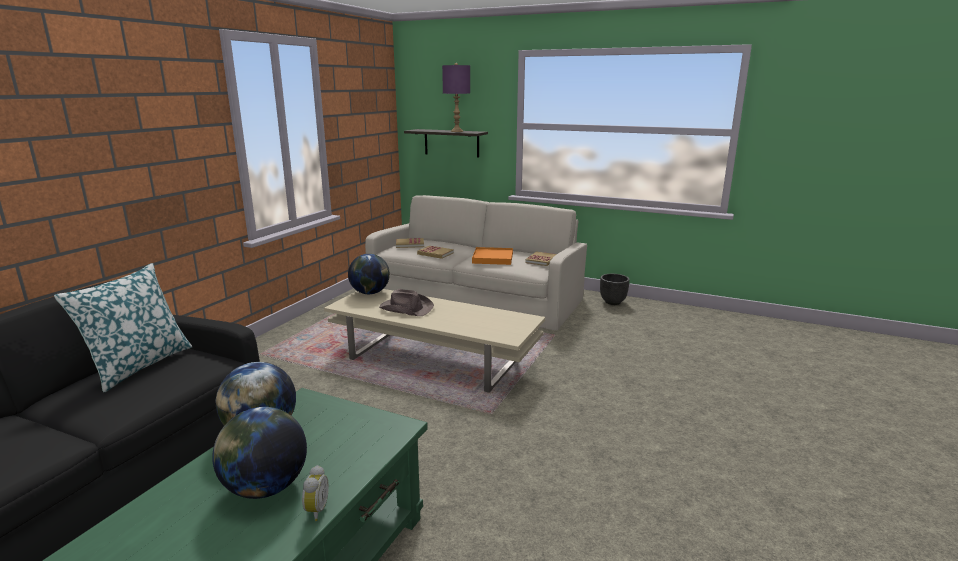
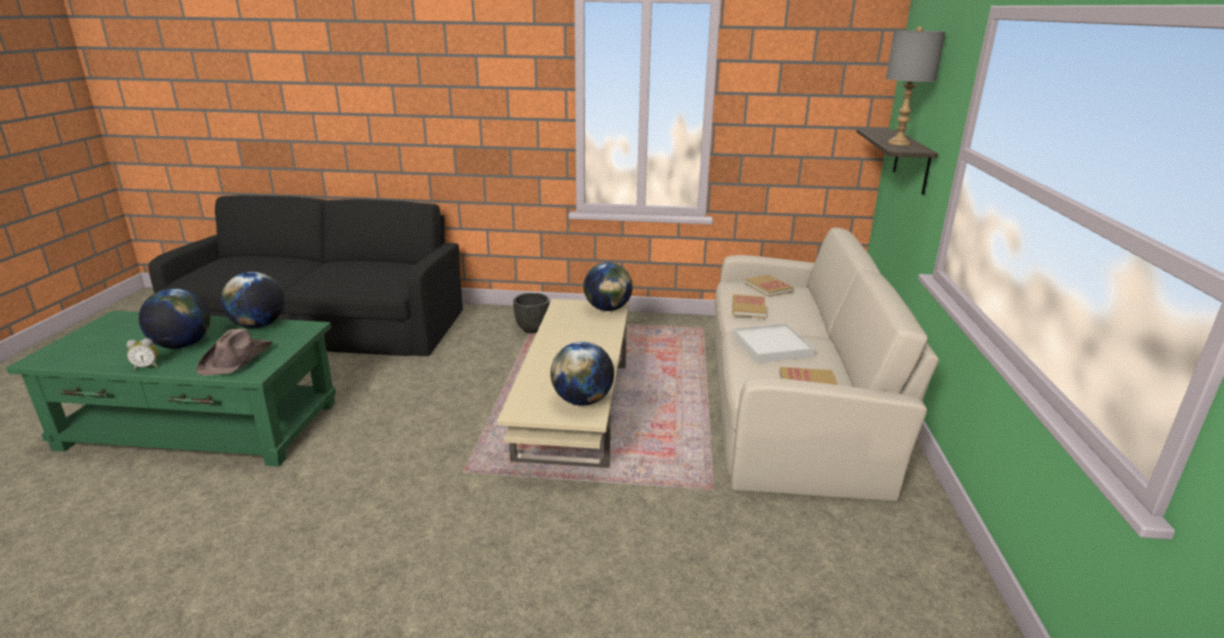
camera: 70 degrees right, 5 degrees up
pillow [54,263,193,392] -> none
brown hat [379,289,434,316] -> brown hat moved to [196,329,273,376]
purple table lamp [442,63,470,132] -> grey table lamp [886,26,945,145]
orange tray [472,247,513,265] -> white tray [733,323,815,363]
black planter [600,274,630,305] -> black planter moved to [513,293,550,333]
none -> globe [550,341,614,406]

